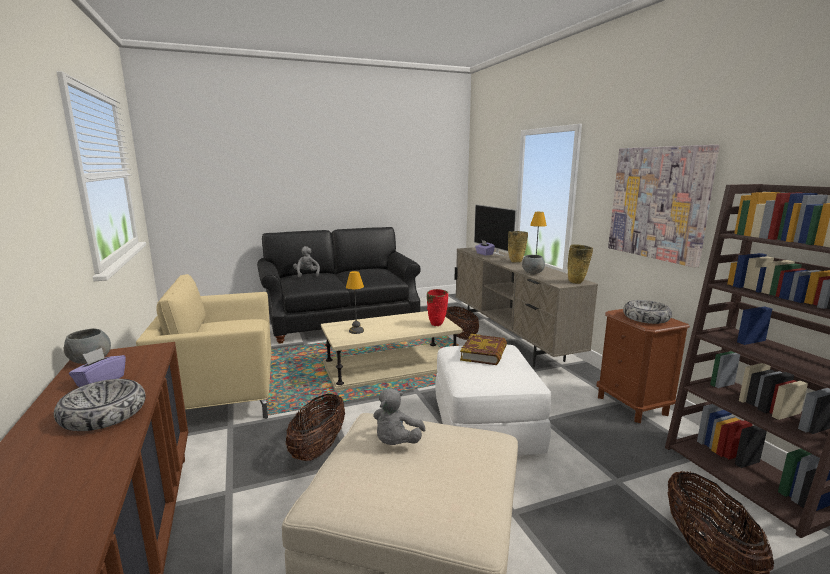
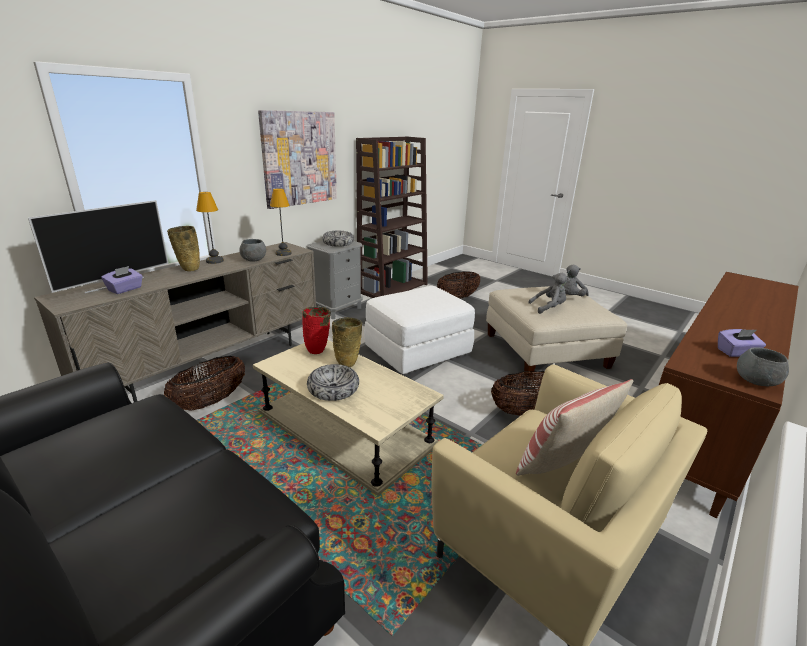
camera: 120 degrees left, 10 degrees up
bowl [54,379,146,431] -> bowl moved to [307,364,359,401]
grey plush toy [293,246,320,277] -> grey plush toy moved to [564,265,589,296]
table lamp [346,271,364,334] -> table lamp moved to [270,188,292,256]
book [460,334,507,365] -> none
beige vase [568,244,593,284] -> beige vase moved to [332,317,362,367]
brown nightstand [597,309,690,423] -> grey nightstand [306,241,363,319]
none -> pillow [516,379,634,476]

